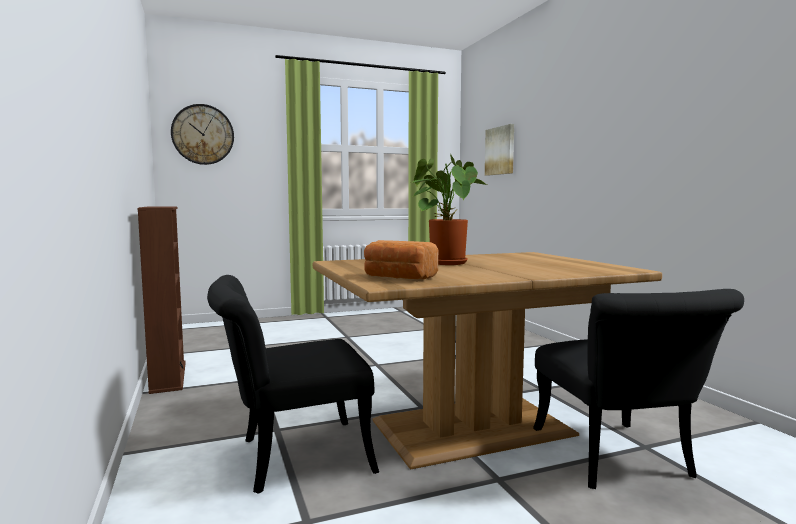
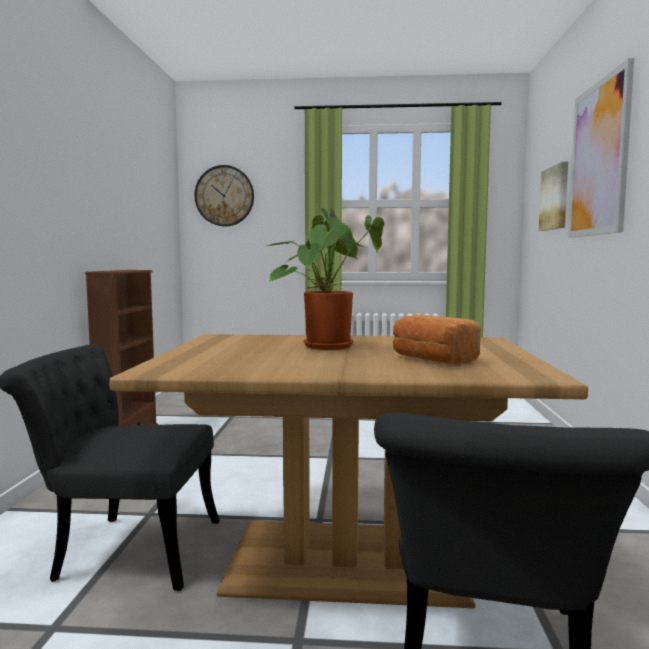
camera: 25 degrees right, 0 degrees up
bread [364,240,439,279] -> bread moved to [393,314,481,364]
none -> picture [568,58,634,238]

